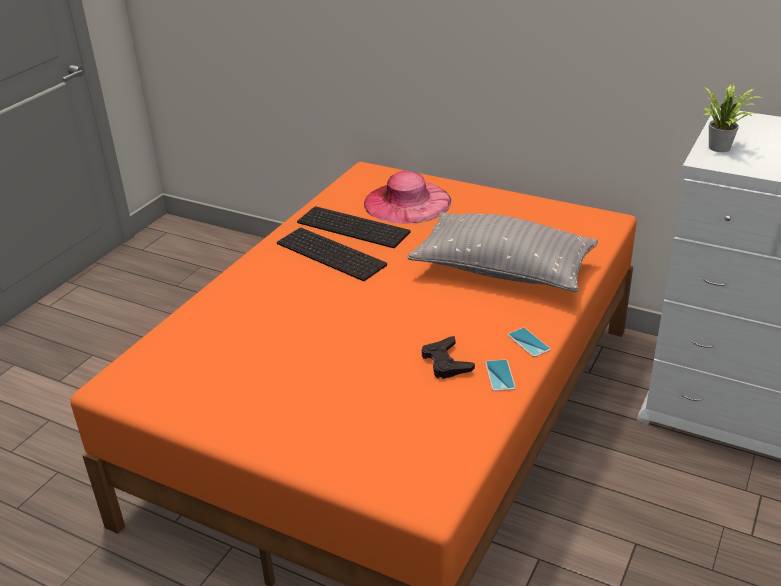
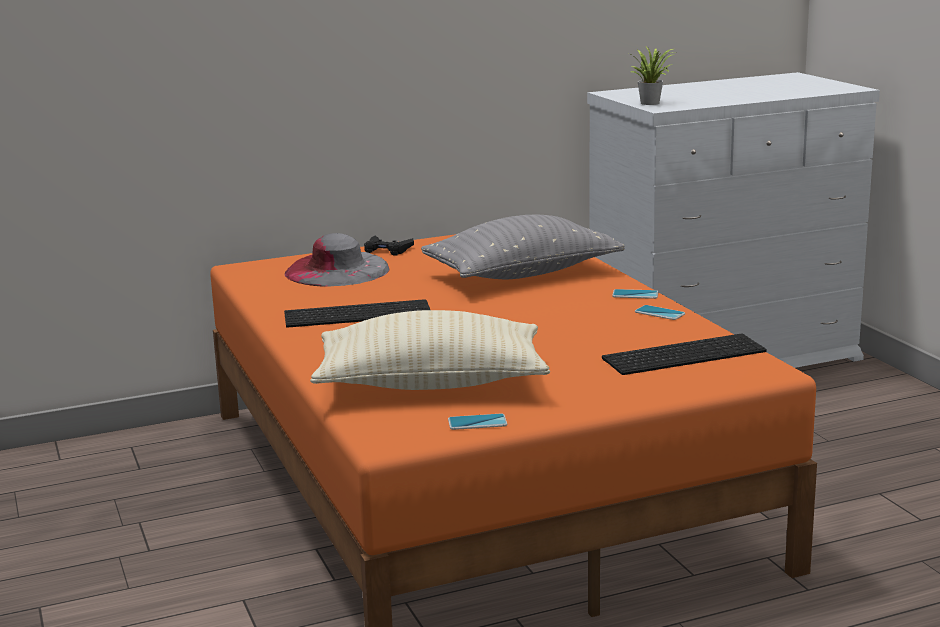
camera: 50 degrees left, 15 degrees down
keyboard [297,206,411,248] -> keyboard moved to [602,334,766,375]
pink hat [364,171,451,224] -> grey hat [285,233,389,287]
black game controller [422,336,475,379] -> black game controller moved to [364,235,414,256]
none -> beige pillow [310,310,550,390]
none -> phone [448,414,507,430]

